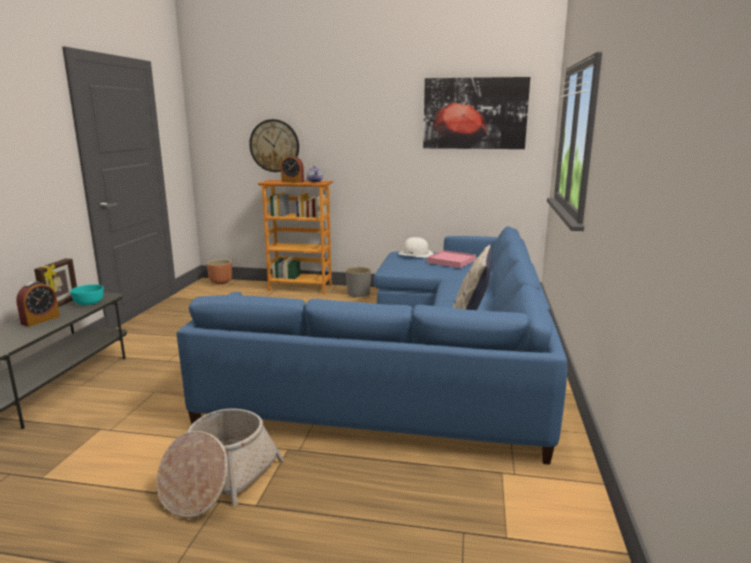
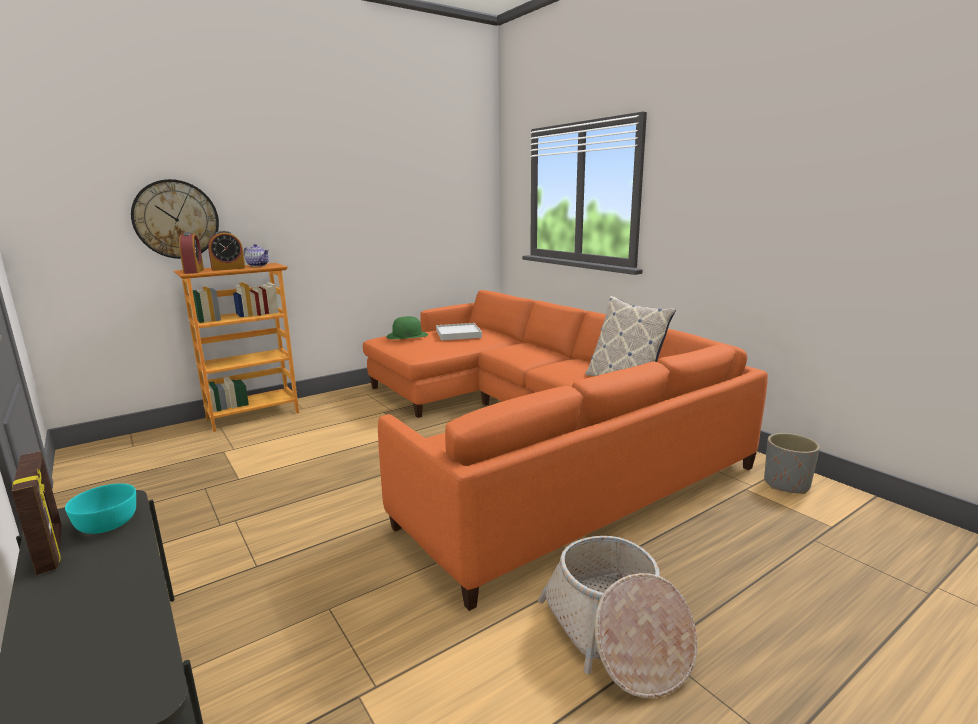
camera: 45 degrees left, 0 degrees up
alarm clock [16,281,60,327] -> alarm clock moved to [179,232,204,274]
blue sofa [177,226,567,465] -> orange sofa [363,290,768,611]
brown planter [207,259,232,284] -> none
grey planter [346,267,371,298] -> grey planter moved to [764,433,820,494]
white hat [398,237,434,257] -> green hat [386,316,428,339]
picture [423,77,530,149] -> none
pink tray [427,250,476,268] -> white tray [436,323,482,340]

